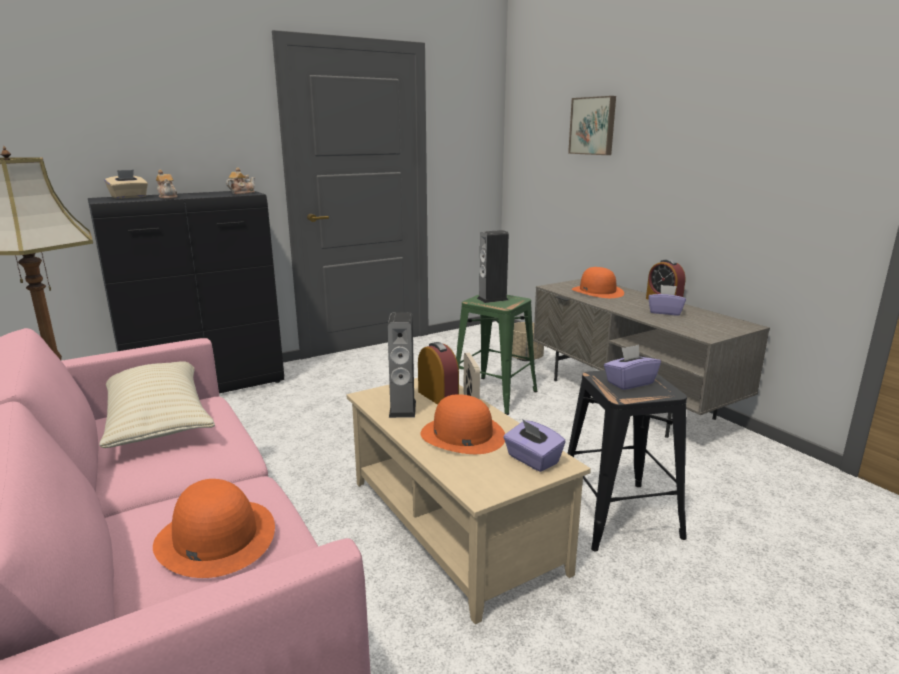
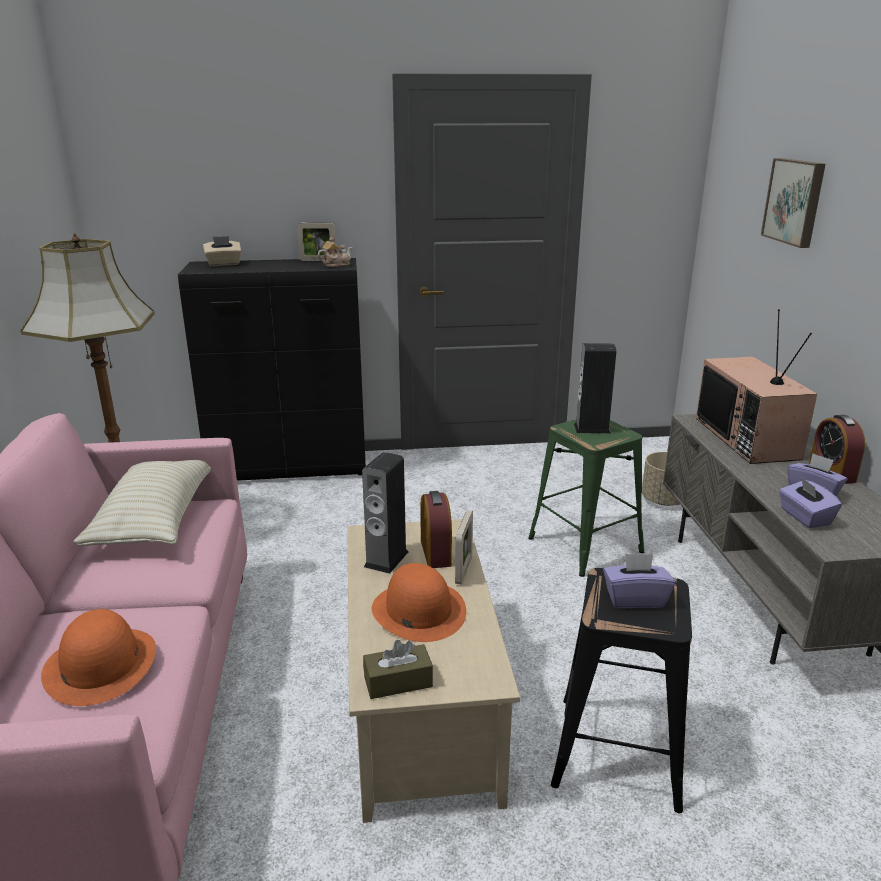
camera: 25 degrees right, 5 degrees up
teapot [156,170,178,199] -> none
purple tissue box [503,419,566,472] -> purple tissue box moved to [779,477,842,528]
orange hat [572,267,624,298] -> television [696,309,817,464]
none -> picture frame [297,223,336,261]
none -> brown tissue box [363,640,433,699]

